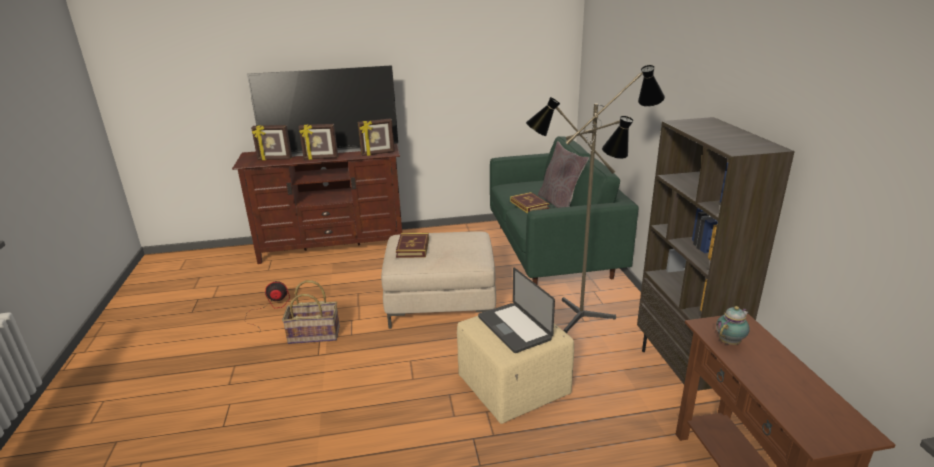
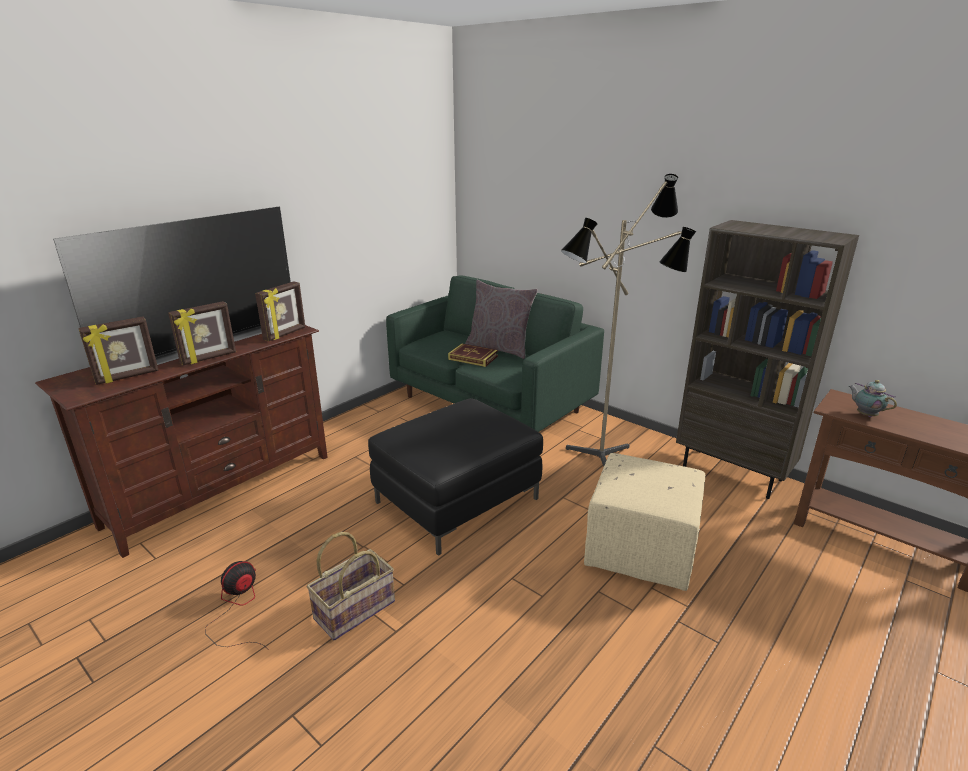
camera: 40 degrees left, 0 degrees up
beige ottoman [381,231,496,329] -> black ottoman [368,398,543,556]
book [396,233,429,258] -> none
laptop [478,267,555,353] -> none
teapot [716,306,750,345] -> teapot turned 45 degrees counterclockwise [849,380,897,417]

